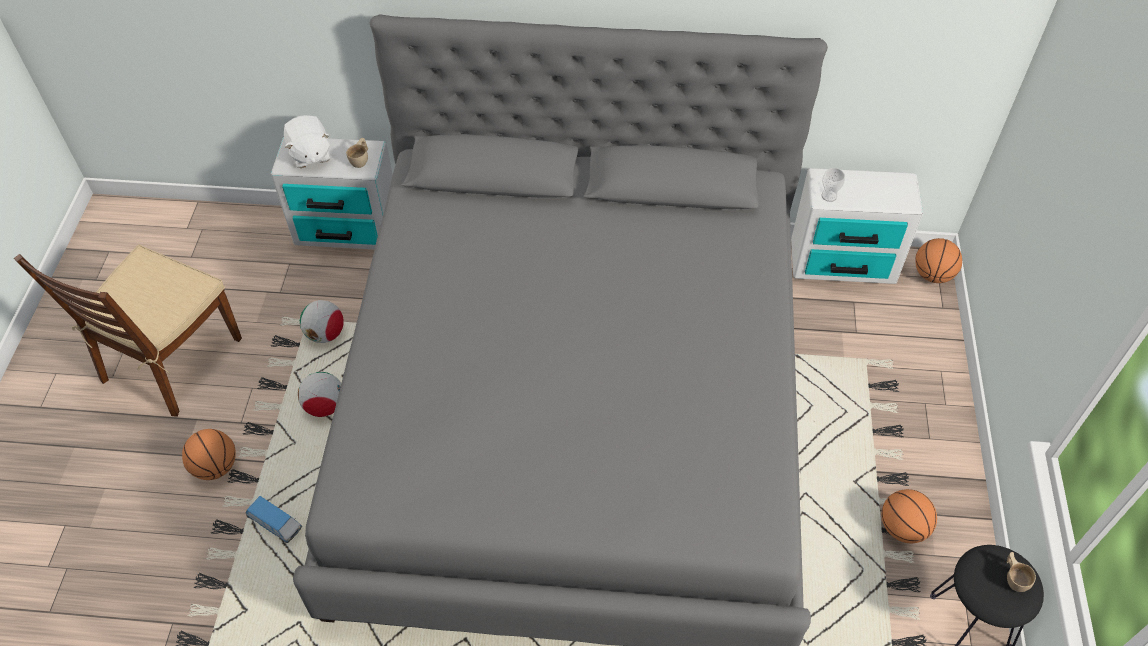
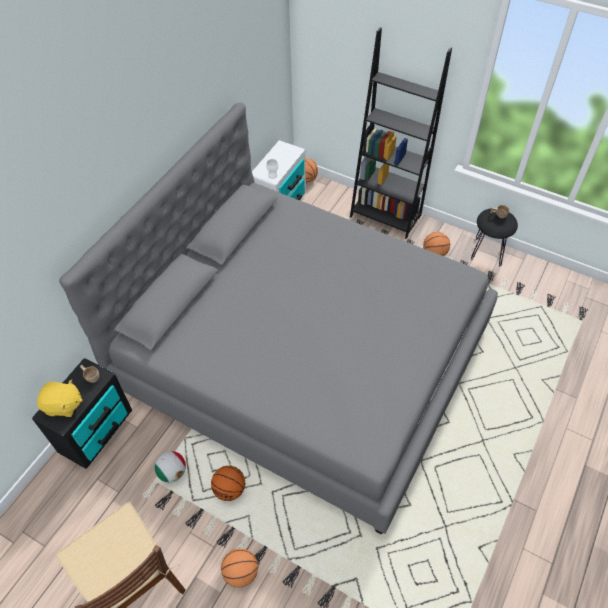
camera: 65 degrees left, 0 degrees up
toy car [246,496,302,543] -> none
white nightstand [271,137,393,249] -> black nightstand [32,358,132,469]
white plush toy [284,115,330,168] -> yellow plush toy [37,379,83,417]
football [298,372,341,417] -> basketball [211,466,245,501]
none -> black bookcase [350,27,452,239]

